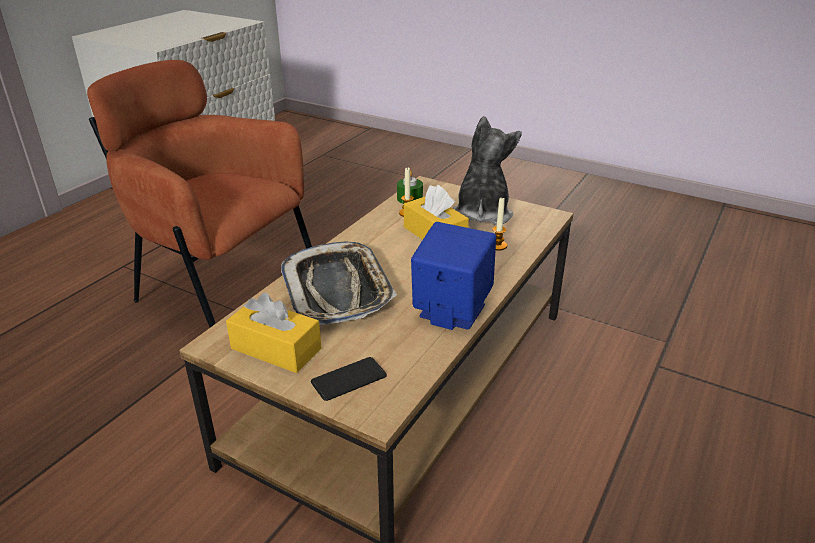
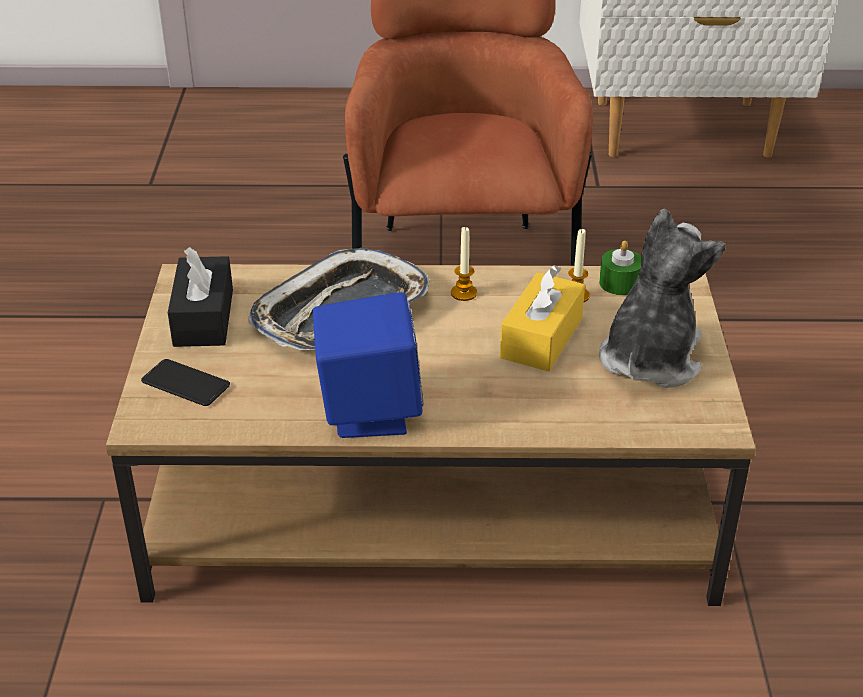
camera: 60 degrees right, 5 degrees up
yellow tissue box [226,293,321,373] -> black tissue box [168,247,233,347]
plush toy [453,116,522,225] -> plush toy turned 45 degrees counterclockwise [599,208,726,388]
candle [492,198,507,251] -> candle moved to [451,226,477,301]

